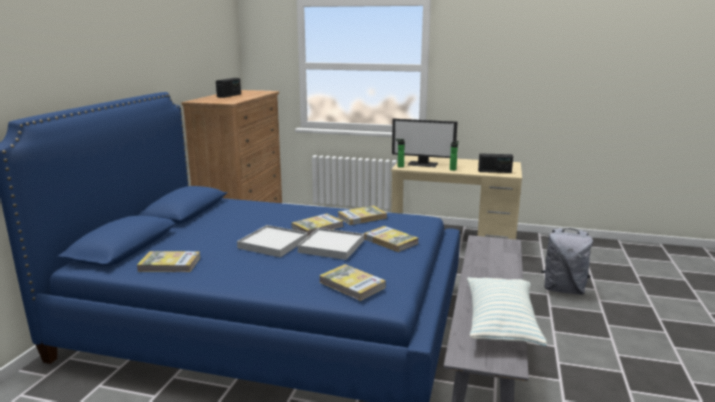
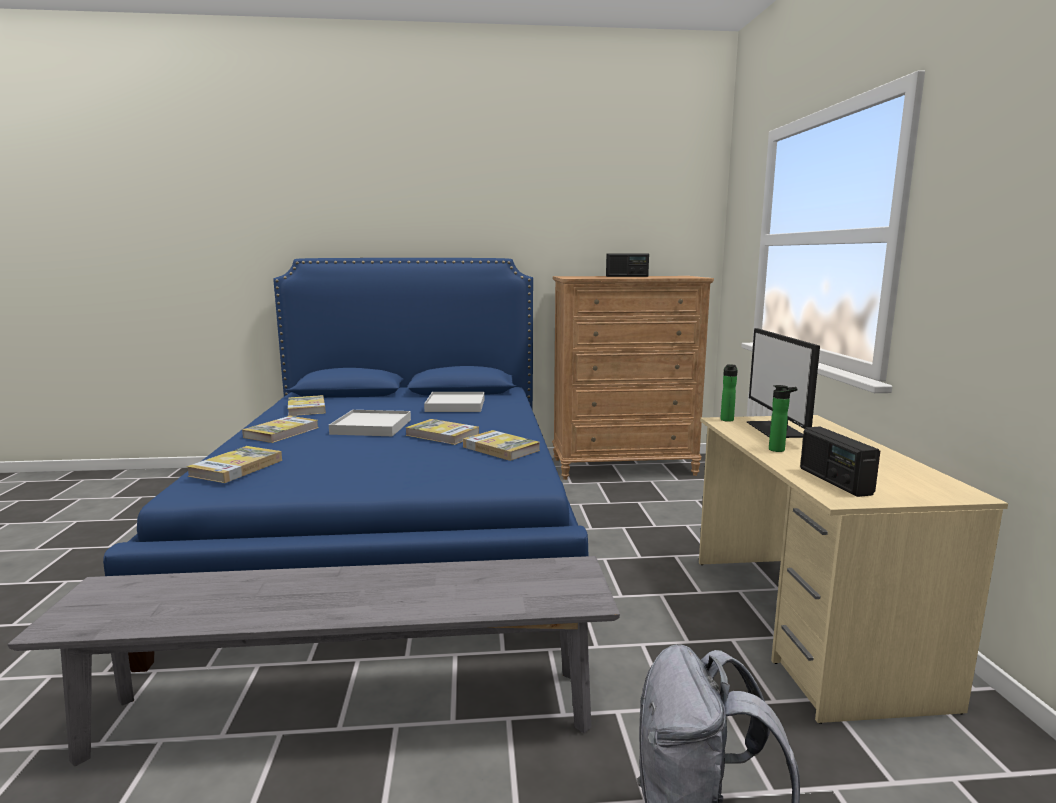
camera: 70 degrees right, 5 degrees down
white tray [297,228,364,260] -> white tray moved to [424,392,485,412]
book [364,226,419,252] -> book moved to [242,416,319,443]
pillow [467,277,547,346] -> none

